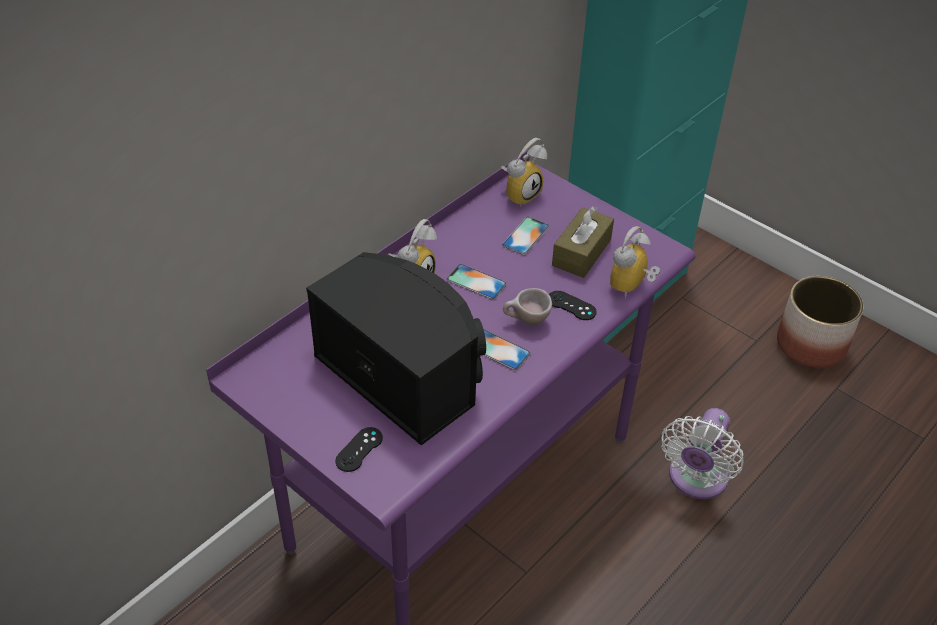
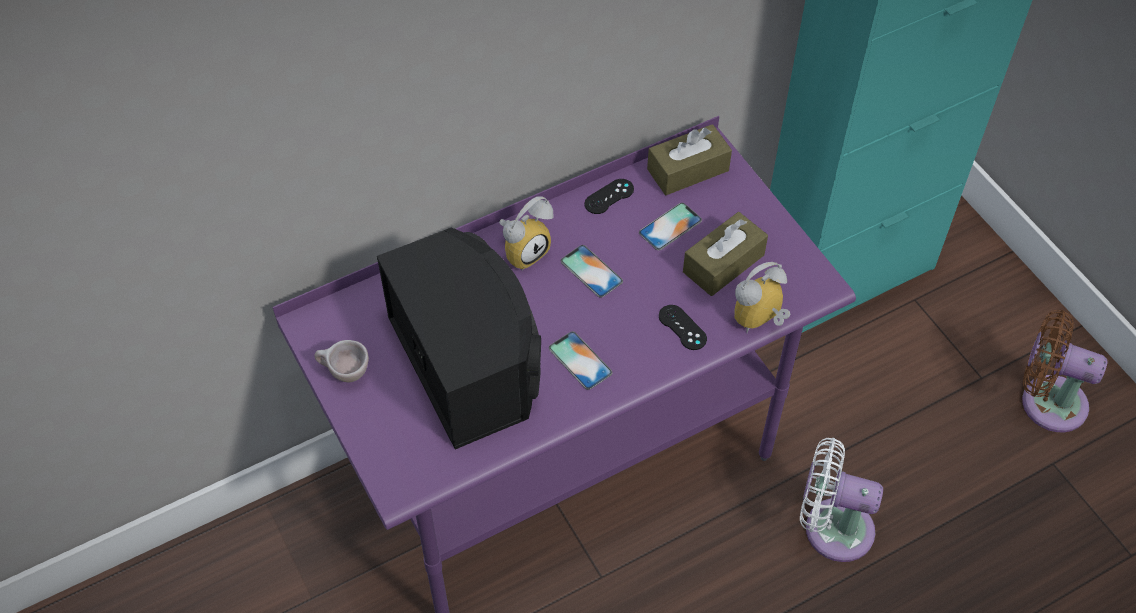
camera: 20 degrees right, 10 degrees up
black game controller [335,427,383,472] -> black game controller moved to [584,179,634,214]
alarm clock [501,138,547,207] -> brown tissue box [647,124,732,195]
beige cup [503,288,552,326] -> beige cup moved to [314,340,369,382]
white fan [661,408,744,499] -> white fan turned 60 degrees clockwise [800,438,883,562]
planter [777,276,863,368] -> brown fan [1022,310,1108,432]

